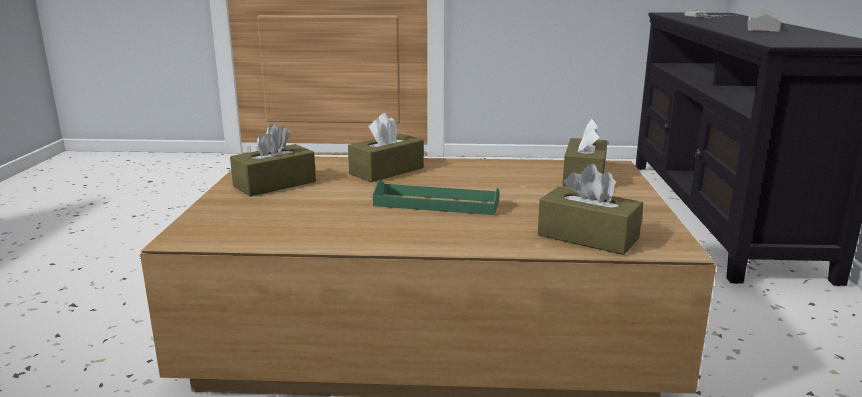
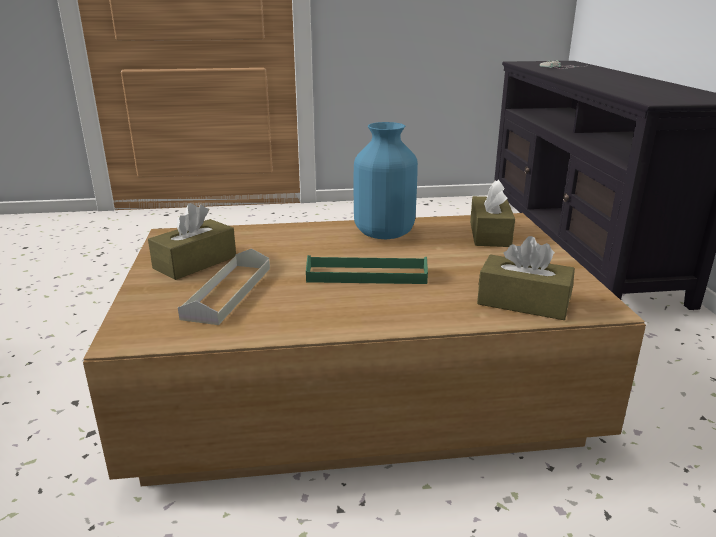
camera: 10 degrees left, 5 degrees up
brown tissue box [348,113,424,182] -> none
grey tray [747,9,781,31] -> grey tray moved to [178,248,270,325]
none -> blue vase [354,122,418,239]

